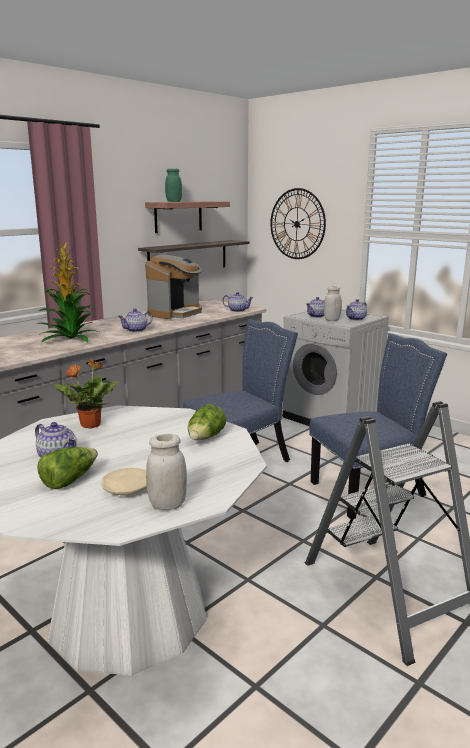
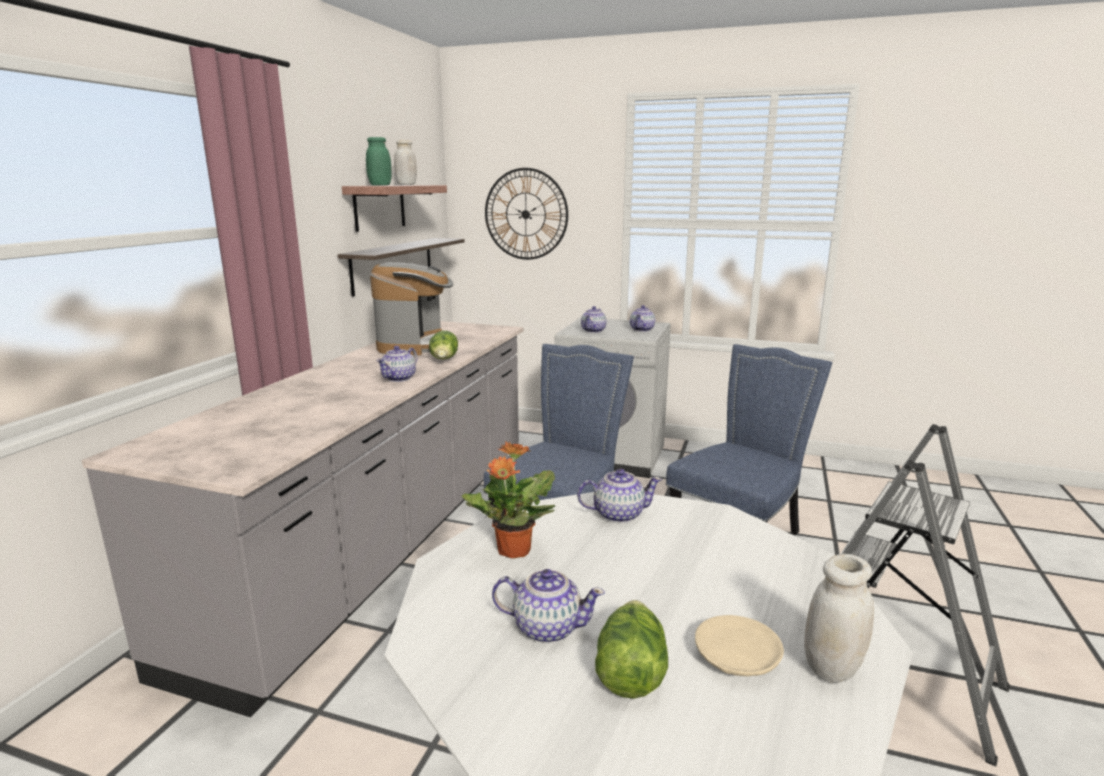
camera: 25 degrees left, 0 degrees up
potted plant [36,242,99,342] -> none
lettuce [188,404,226,440] -> lettuce moved to [429,331,458,359]
teapot [222,292,253,312] -> teapot moved to [577,469,662,523]
white jar [324,286,342,321] -> white jar moved to [394,140,417,185]

